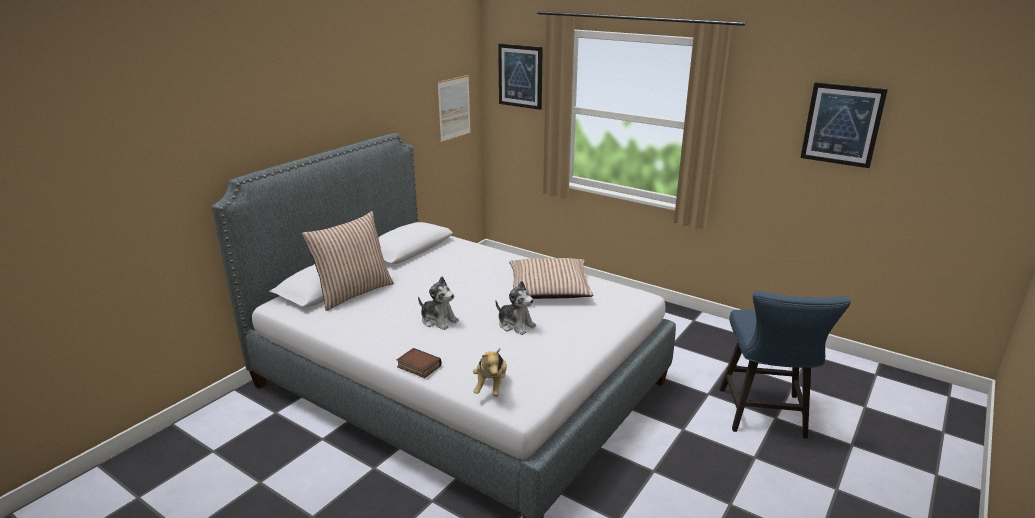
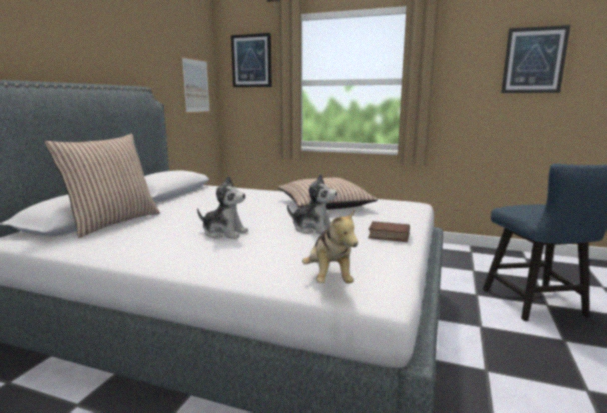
camera: 15 degrees left, 10 degrees down
book [397,348,441,378] -> book moved to [368,221,410,242]

